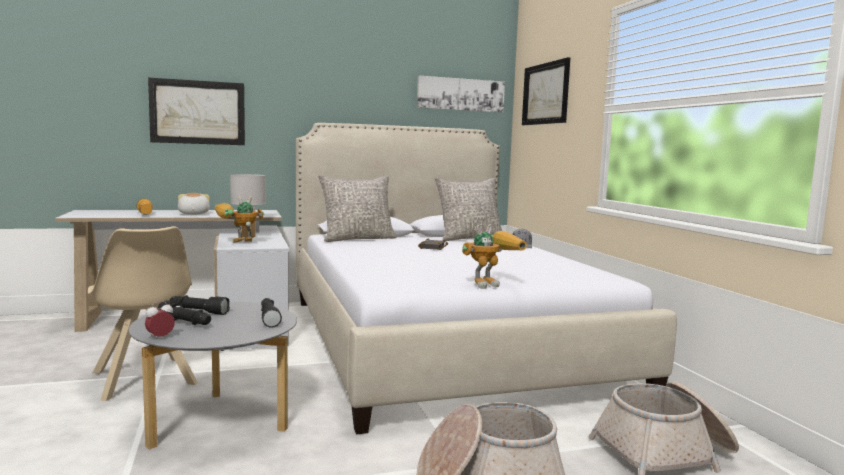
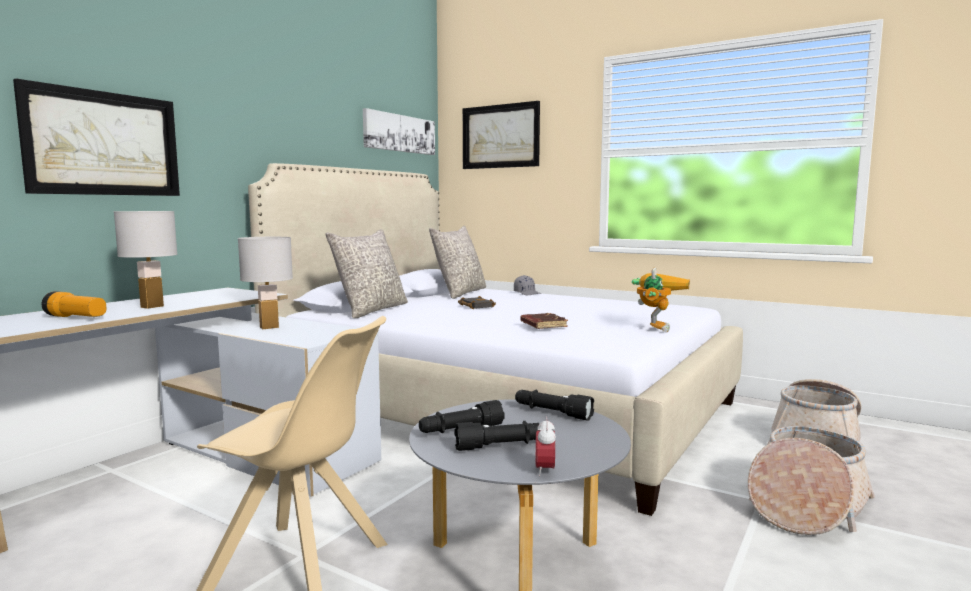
camera: 40 degrees left, 0 degrees up
plush toy [178,193,210,215] -> white table lamp [114,211,177,309]
toy robot [215,196,264,243] -> none
none -> brown book [520,313,568,329]

